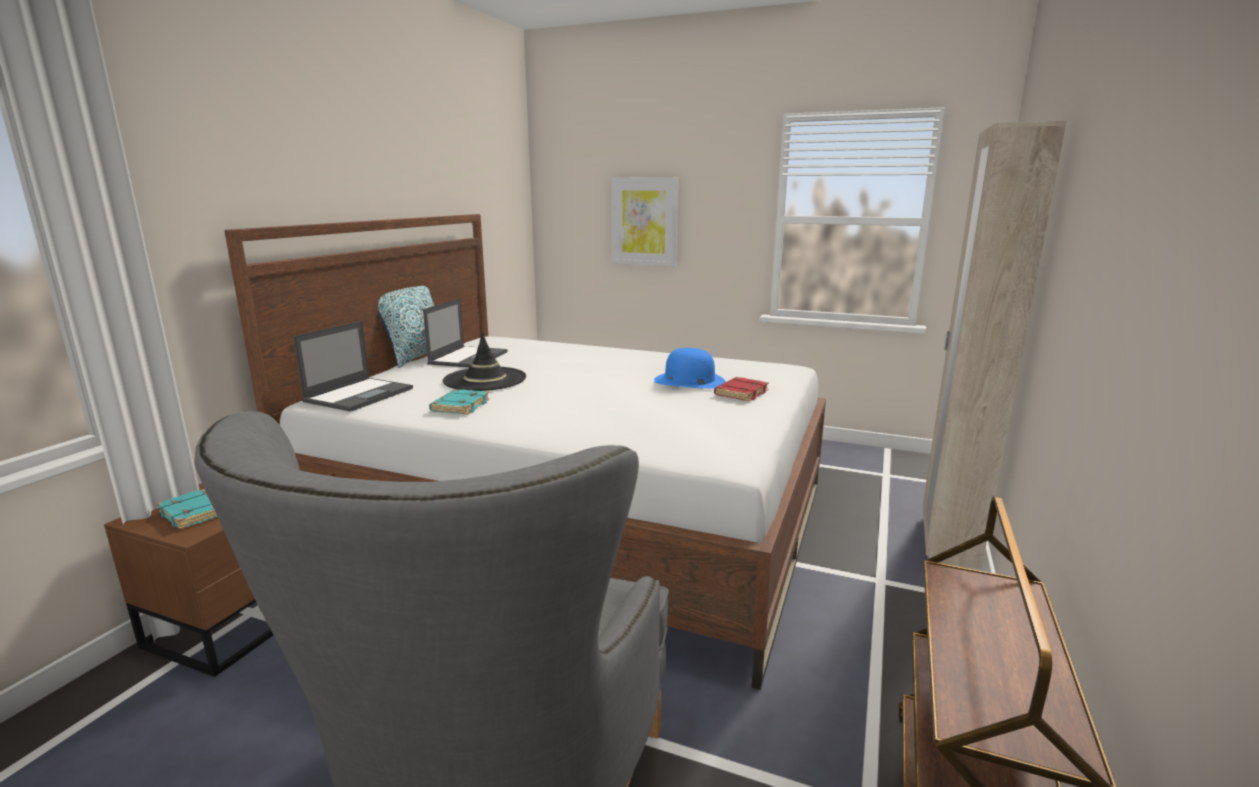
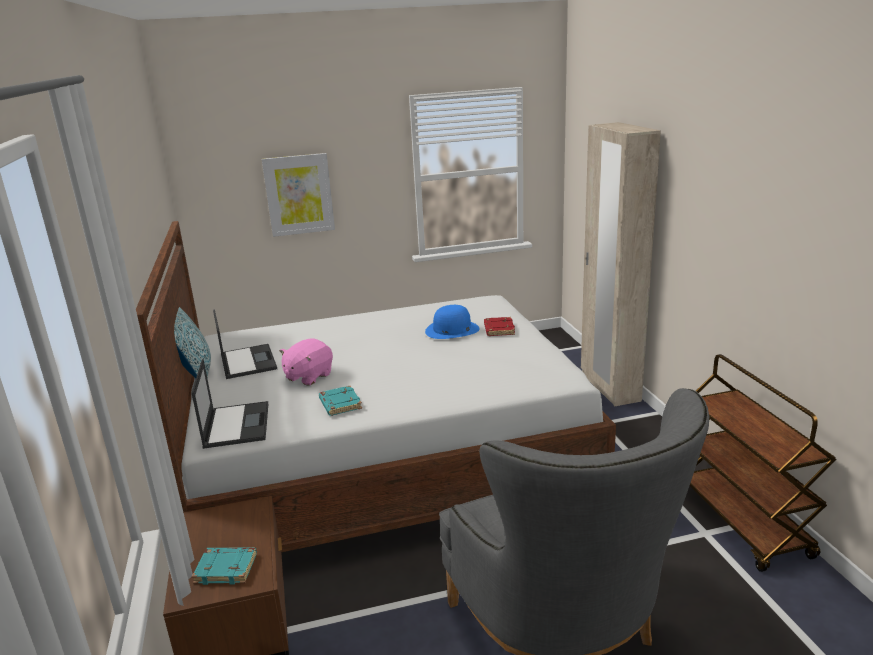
camera: 35 degrees left, 5 degrees up
black hat [443,331,526,391] -> pink plush toy [279,339,333,386]

